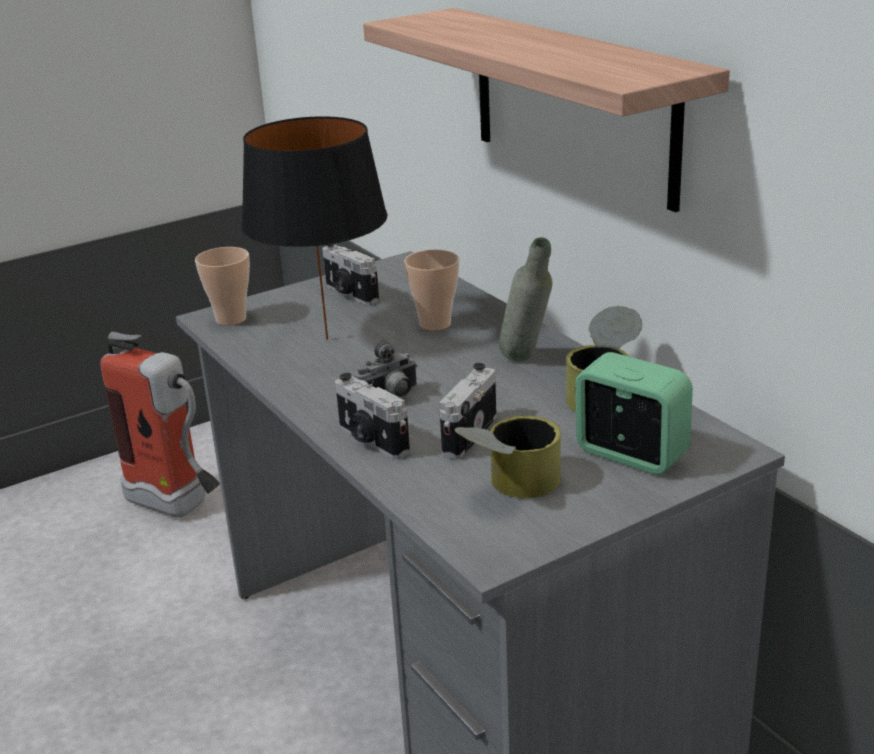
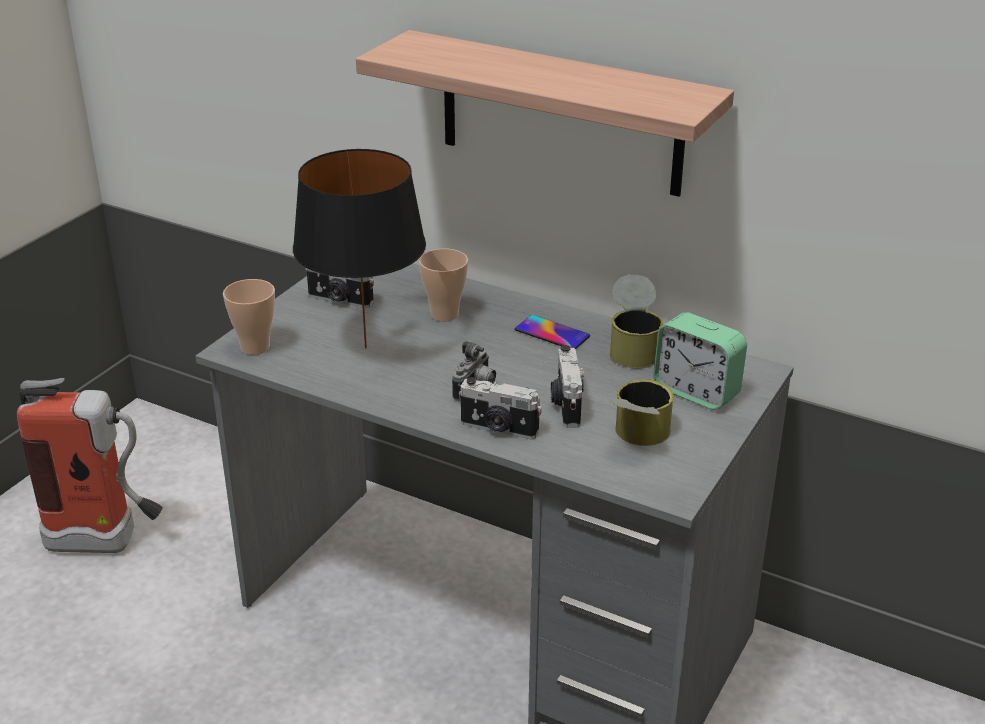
camera: 30 degrees left, 5 degrees up
grey bottle [499,237,552,361] -> phone [515,315,590,349]
alarm clock [575,352,693,475] -> alarm clock turned 150 degrees counterclockwise [653,312,747,410]

